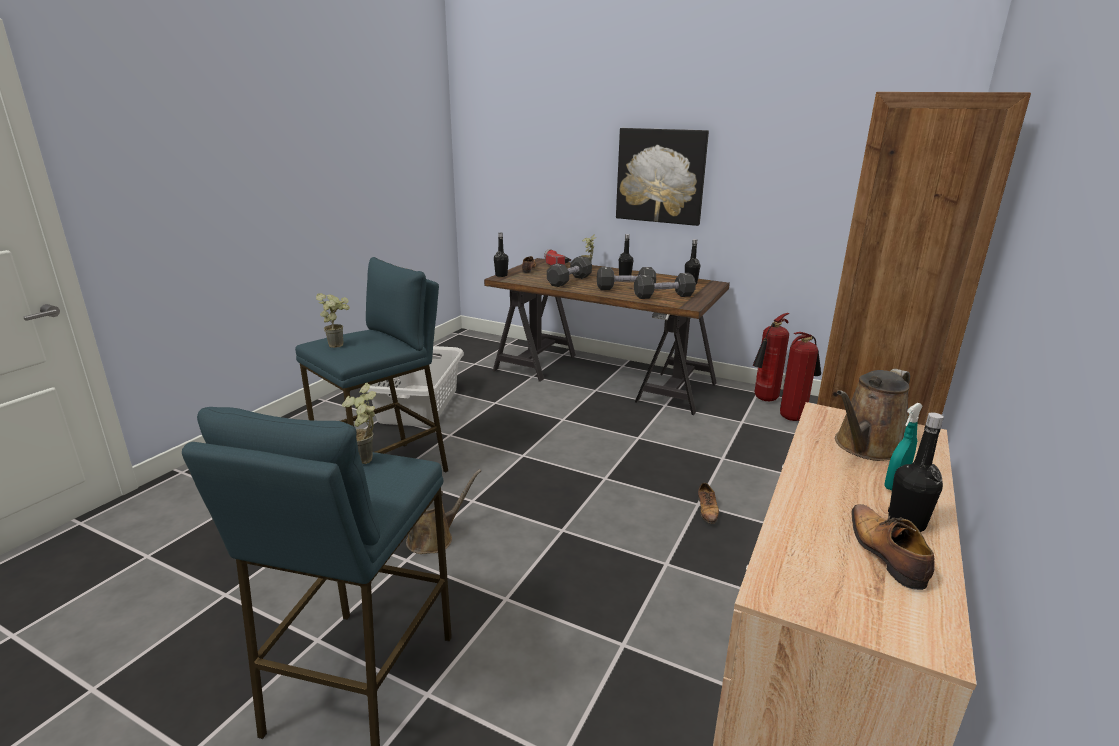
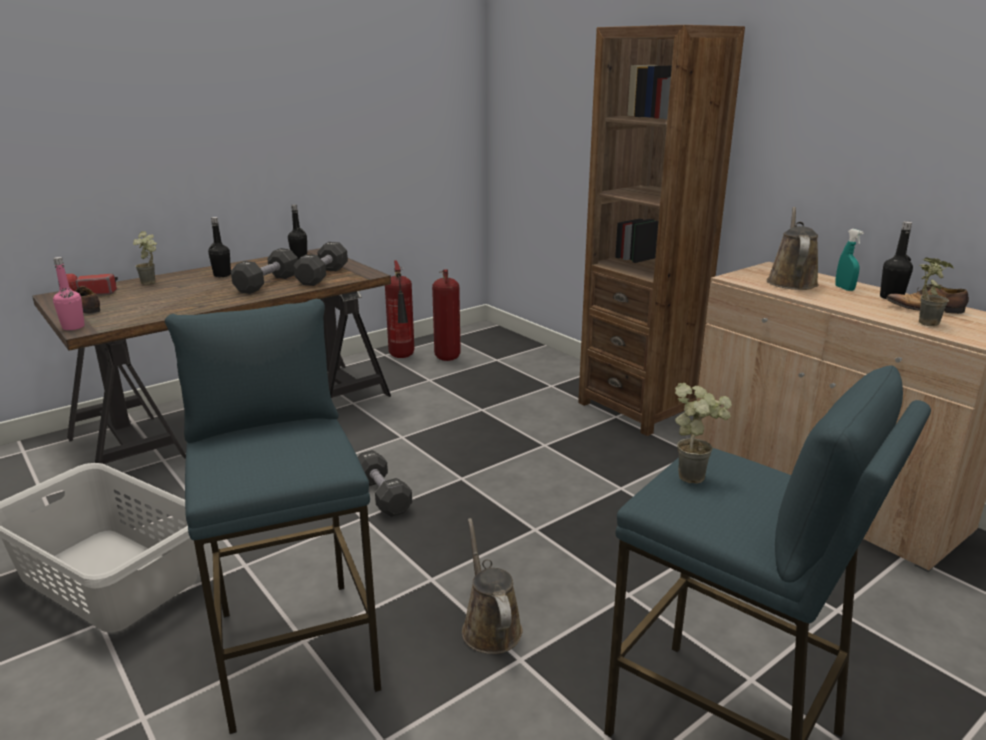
camera: 65 degrees left, 0 degrees up
potted plant [316,293,350,348] -> potted plant moved to [919,257,954,326]
black bottle [494,233,509,277] -> pink bottle [53,257,85,330]
black dumbbell [547,256,592,287] -> black dumbbell moved to [358,450,412,517]
picture [616,128,709,226] -> none
shoe [698,483,719,524] -> none
brown watering can [835,369,910,461] -> brown watering can turned 150 degrees counterclockwise [767,207,819,290]

